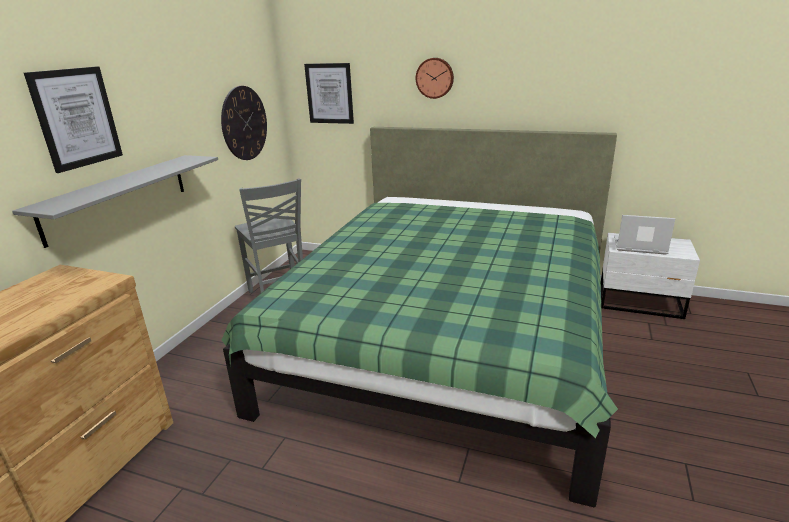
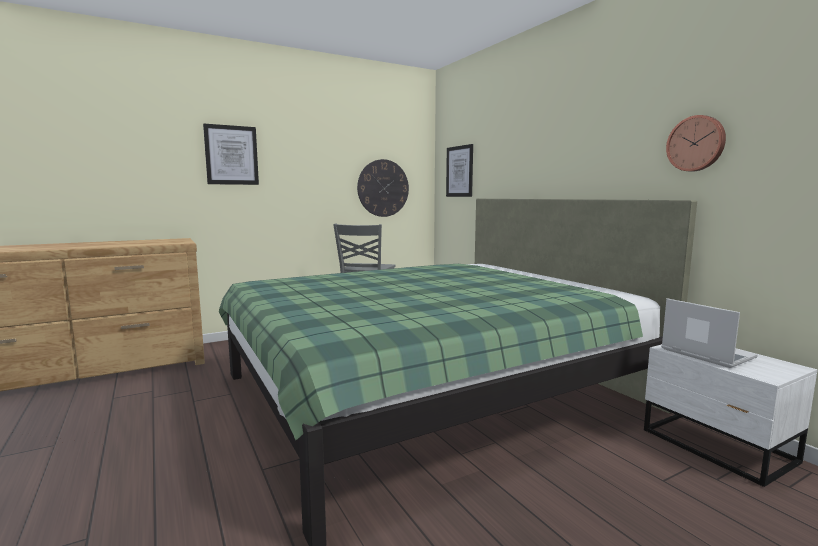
camera: 40 degrees right, 15 degrees down
grey shelf [12,155,218,248] -> none
wall clock [416,58,454,99] -> wall clock moved to [666,115,726,172]

